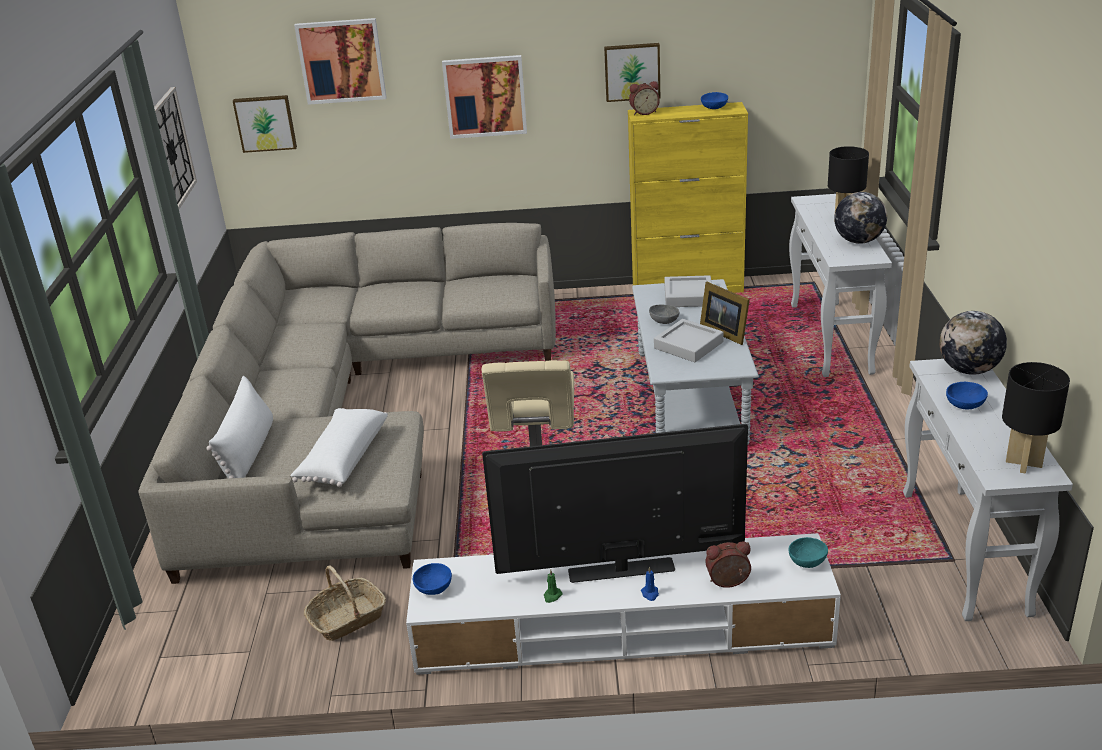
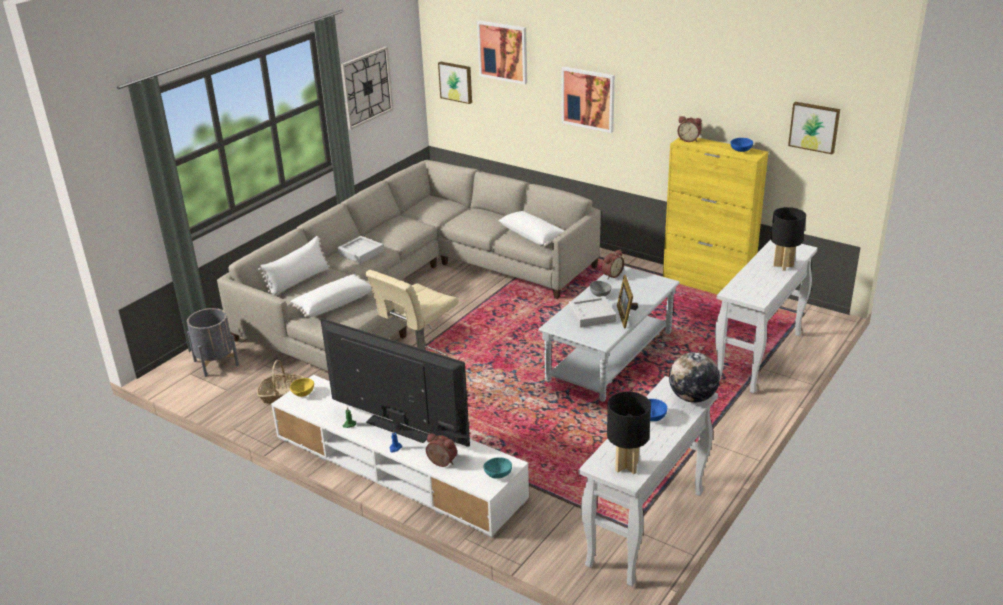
camera: 35 degrees right, 0 degrees up
blue bowl [413,563,452,595] -> yellow bowl [290,378,314,397]
picture [604,43,660,102] -> picture moved to [788,102,840,154]
grey tray [665,275,712,307] -> grey tray moved to [337,236,384,264]
globe [834,192,887,244] -> none
none -> grey planter [187,308,239,377]
none -> white pillow [498,211,565,246]
none -> alarm clock [602,250,624,279]

